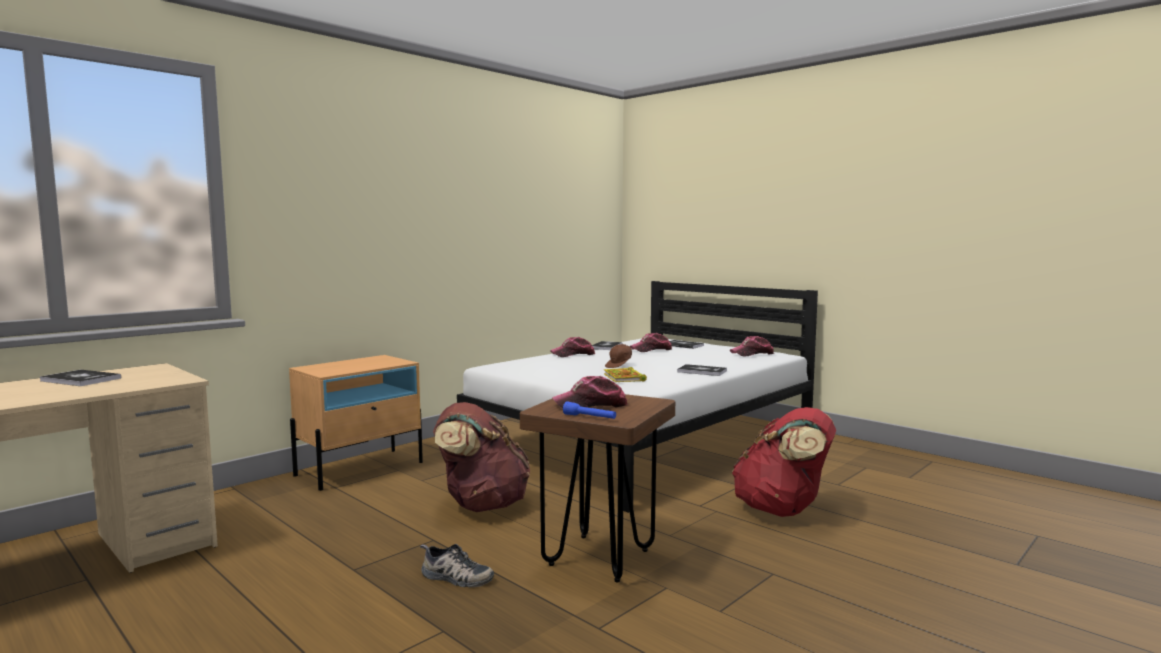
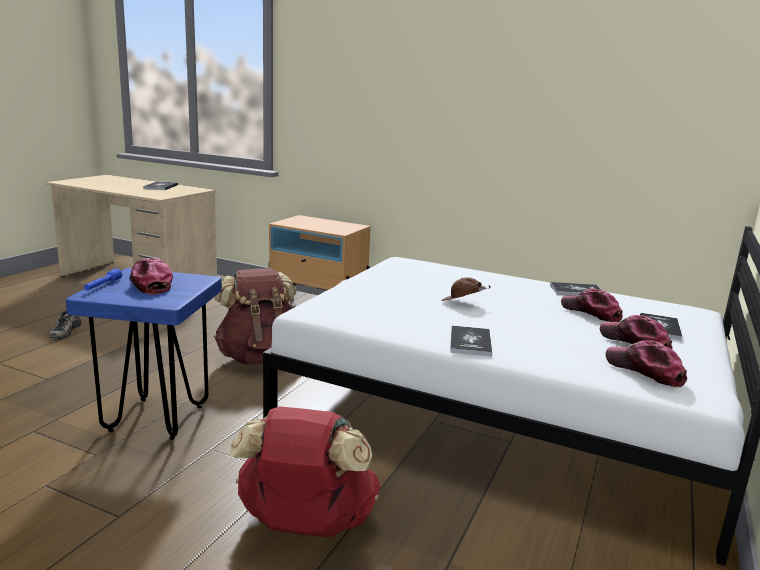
camera: 70 degrees right, 10 degrees up
shoe [420,544,494,587] -> shoe moved to [49,311,81,340]
brown stool [520,394,675,583] -> blue stool [66,268,222,440]
cap [550,337,595,357] -> cap moved to [600,315,673,349]
book [604,367,647,382] -> none

